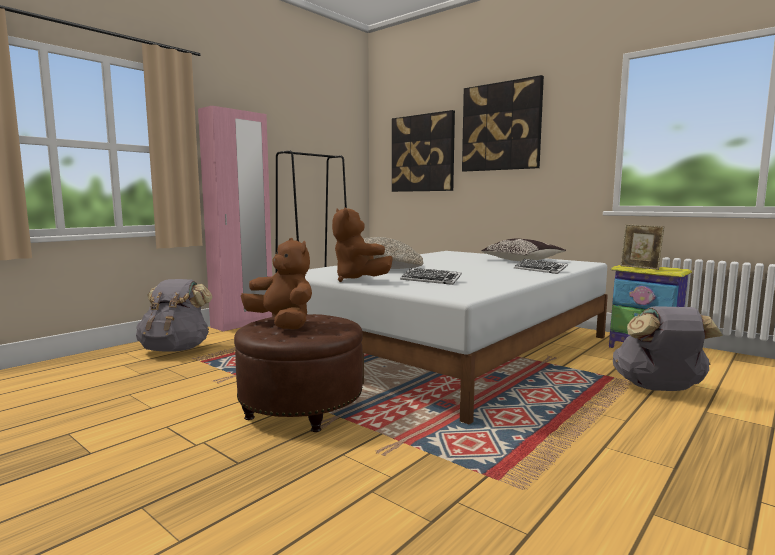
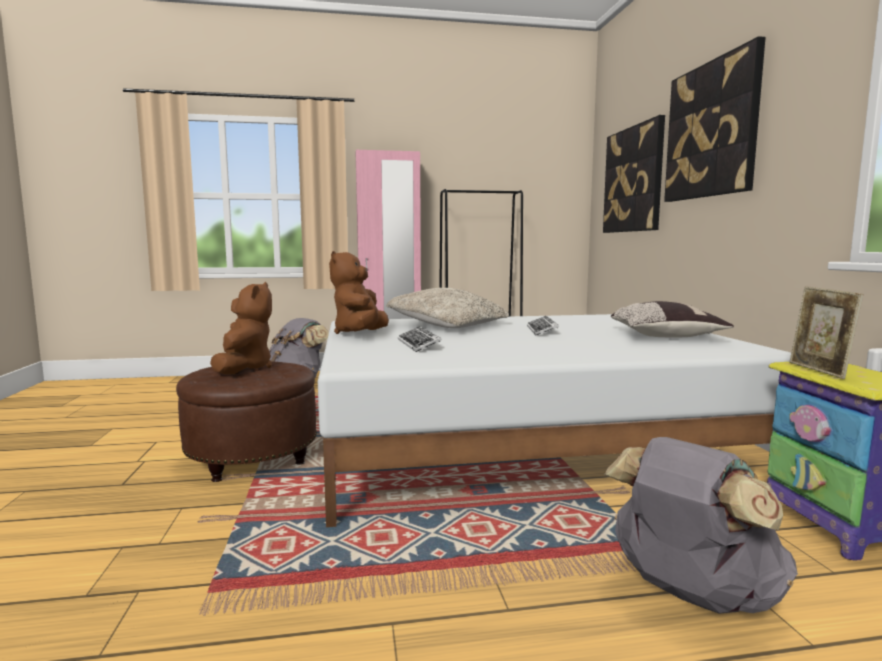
camera: 40 degrees right, 0 degrees up
keyboard [514,259,568,274] -> keyboard moved to [527,316,559,335]

